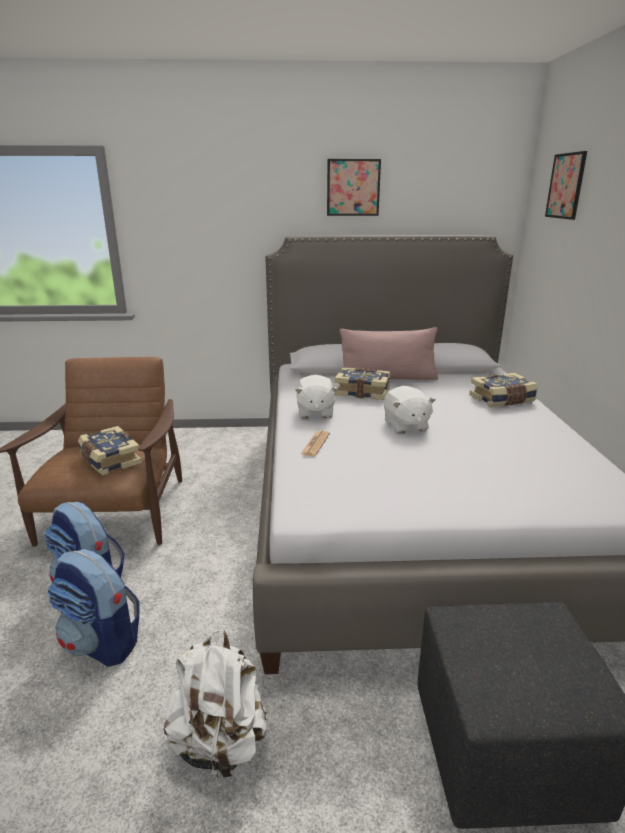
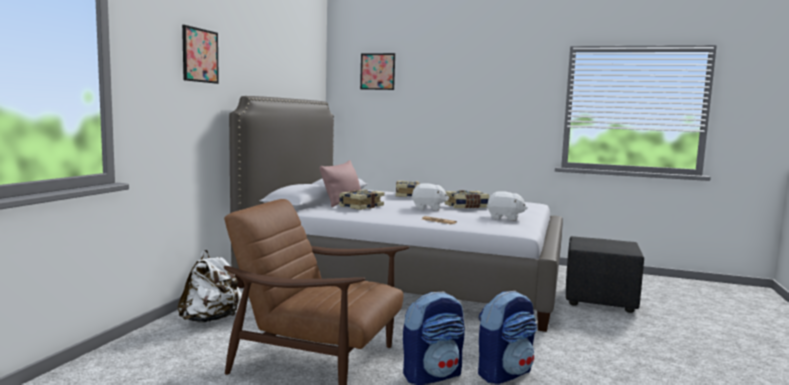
camera: 70 degrees left, 15 degrees down
book [78,426,142,475] -> book moved to [445,190,490,209]
white backpack [164,630,268,783] -> white backpack moved to [177,250,242,323]
white plush toy [295,375,338,418] -> white plush toy moved to [487,191,528,221]
picture [327,159,381,216] -> picture moved to [182,25,219,84]

